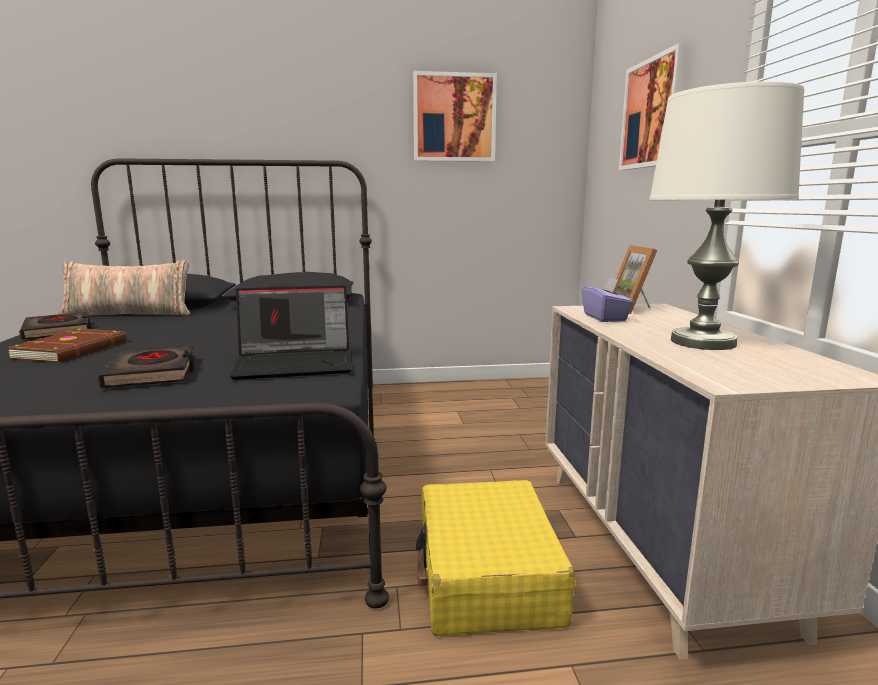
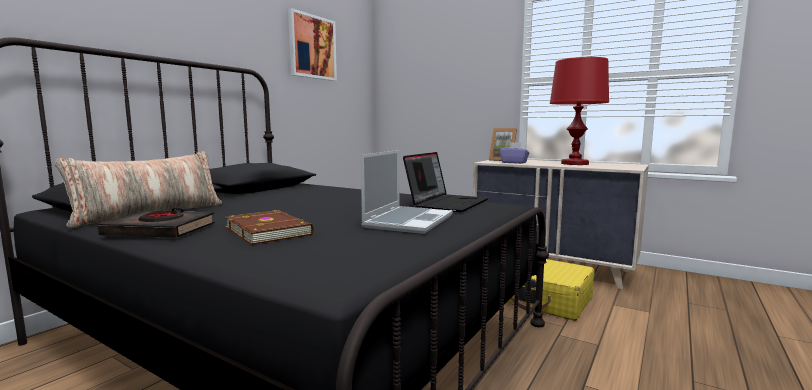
camera: 50 degrees left, 5 degrees down
black book [98,345,196,388] -> laptop [361,150,453,234]
picture [619,43,687,170] -> none
white table lamp [649,81,804,350] -> red table lamp [550,57,609,165]

